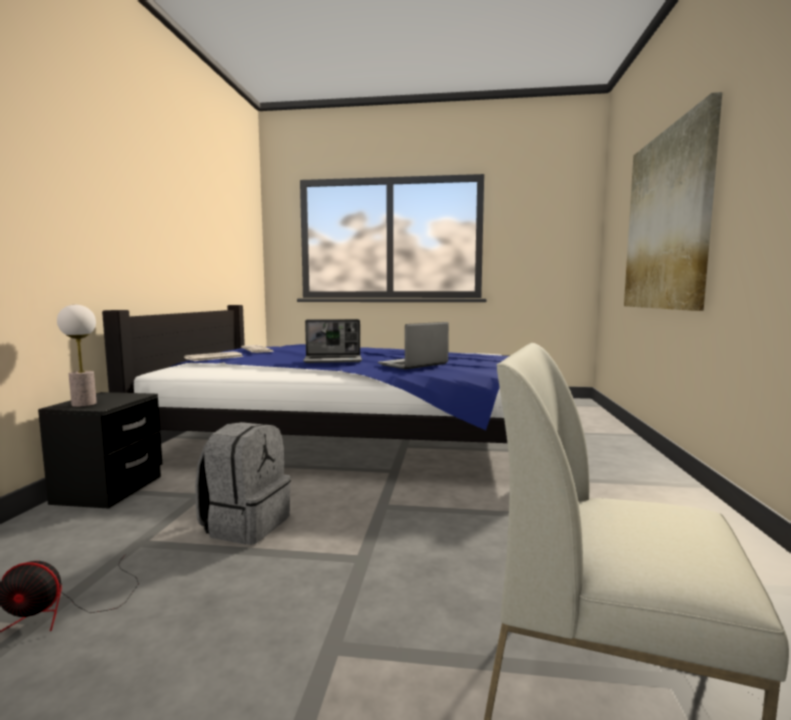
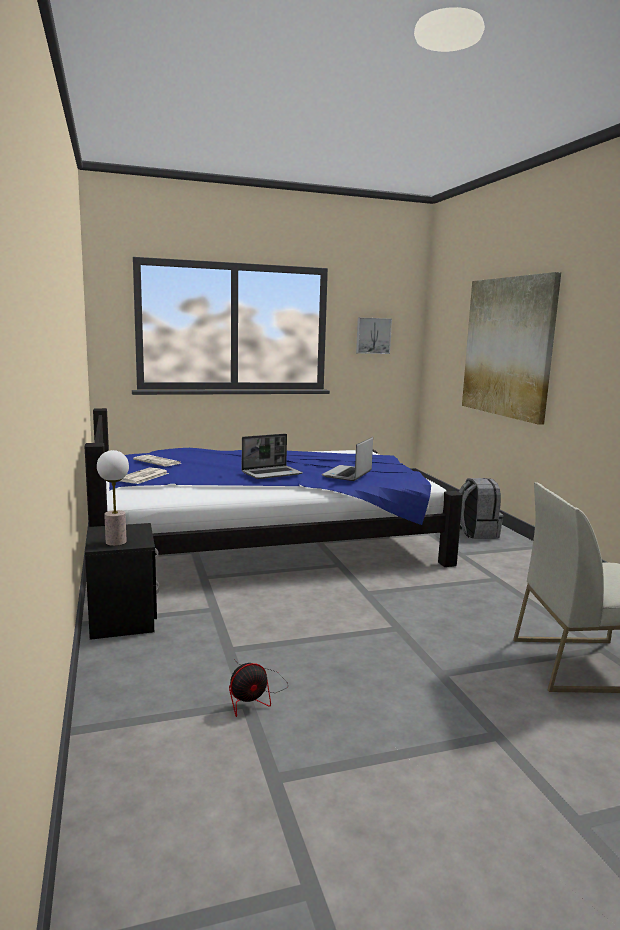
camera: 25 degrees left, 5 degrees up
grey backpack [195,422,291,545] -> grey backpack moved to [459,478,503,539]
none -> picture [356,317,392,354]

